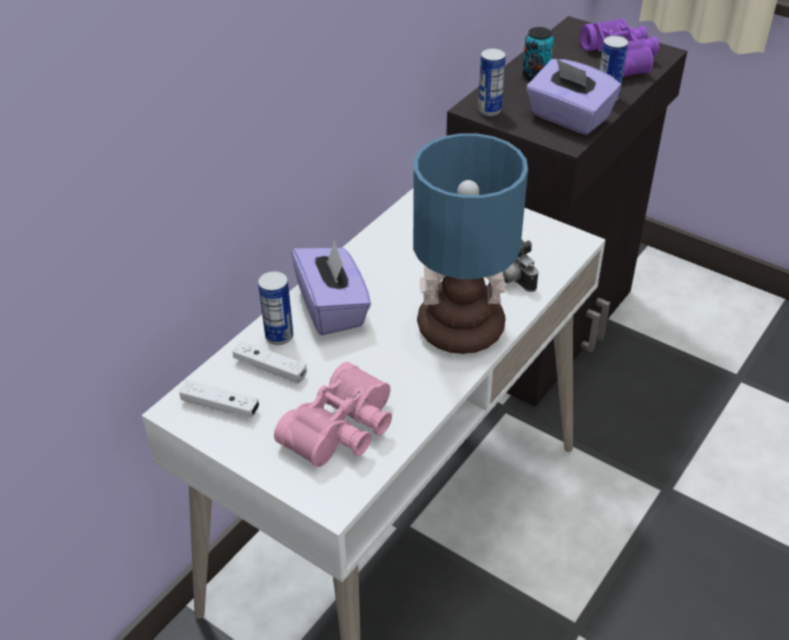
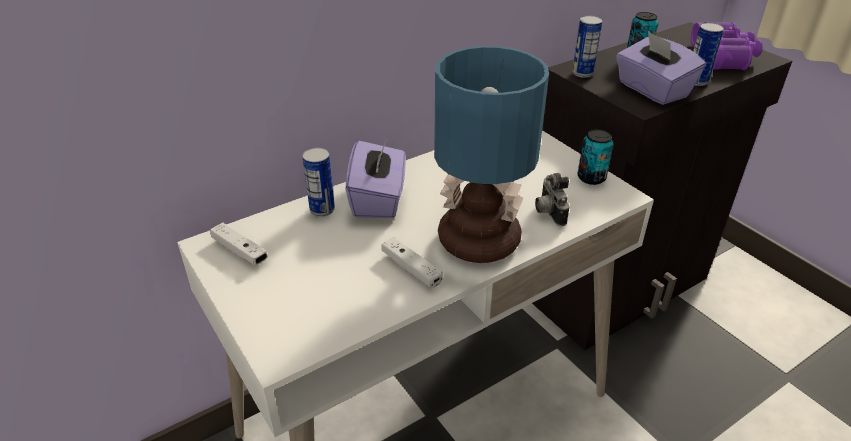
camera: 20 degrees right, 5 degrees down
white game controller [233,341,307,383] -> white game controller moved to [382,237,443,289]
pink binoculars [274,362,392,467] -> none
none -> can [577,130,613,185]

